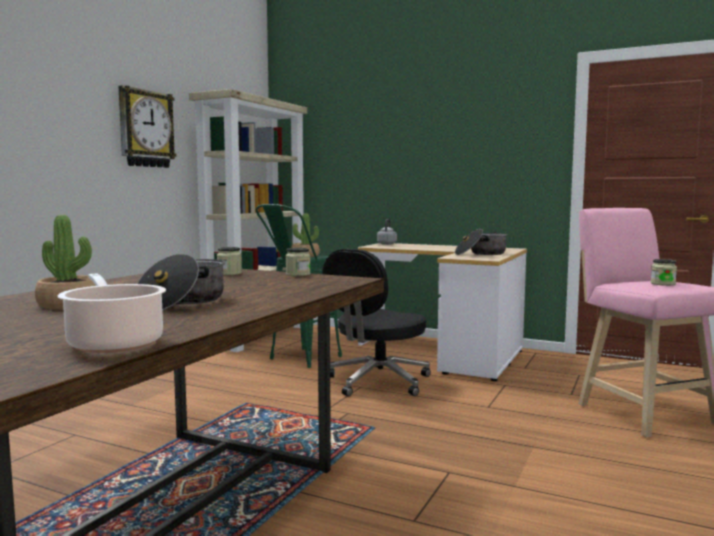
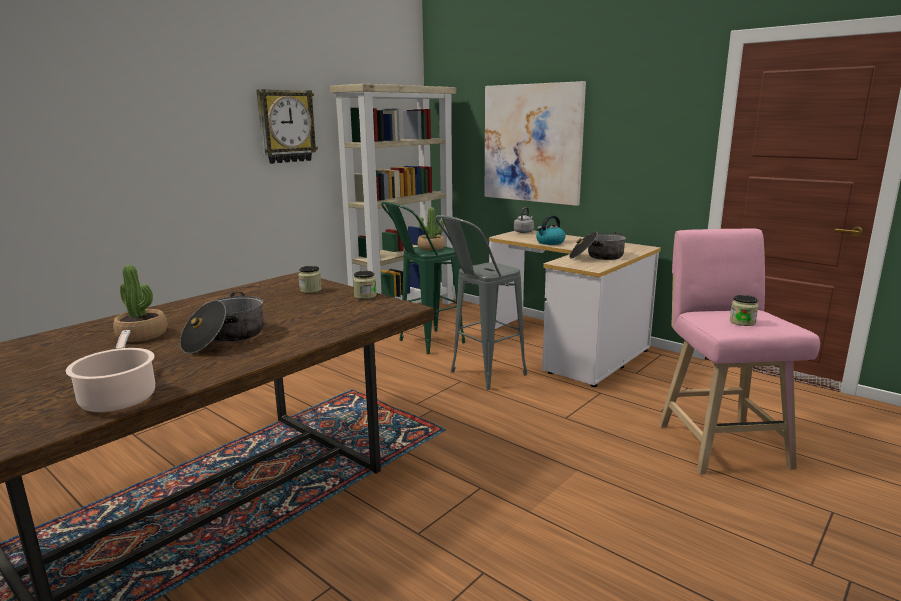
camera: 15 degrees right, 10 degrees up
black office chair [322,249,431,396] -> grey stool [435,215,527,390]
none -> picture [485,81,586,206]
none -> kettle [536,215,565,245]

